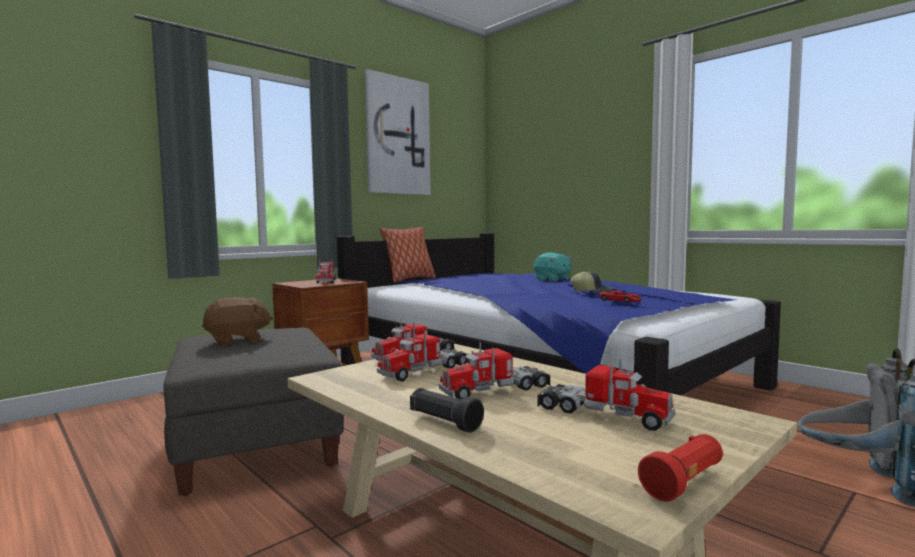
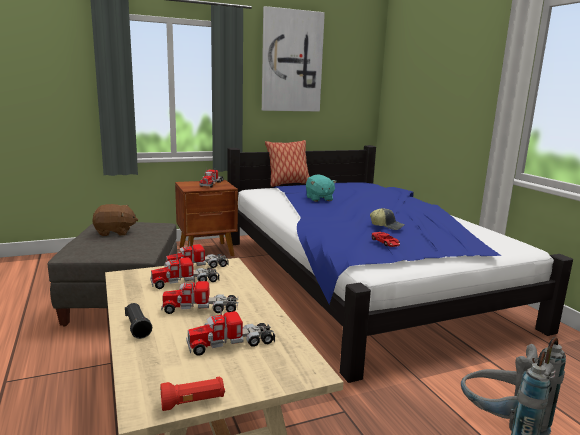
camera: 20 degrees right, 10 degrees up
turquoise plush toy [534,252,572,282] -> turquoise plush toy moved to [306,174,337,202]
toy truck [537,358,675,431] -> toy truck turned 105 degrees clockwise [186,307,275,356]

